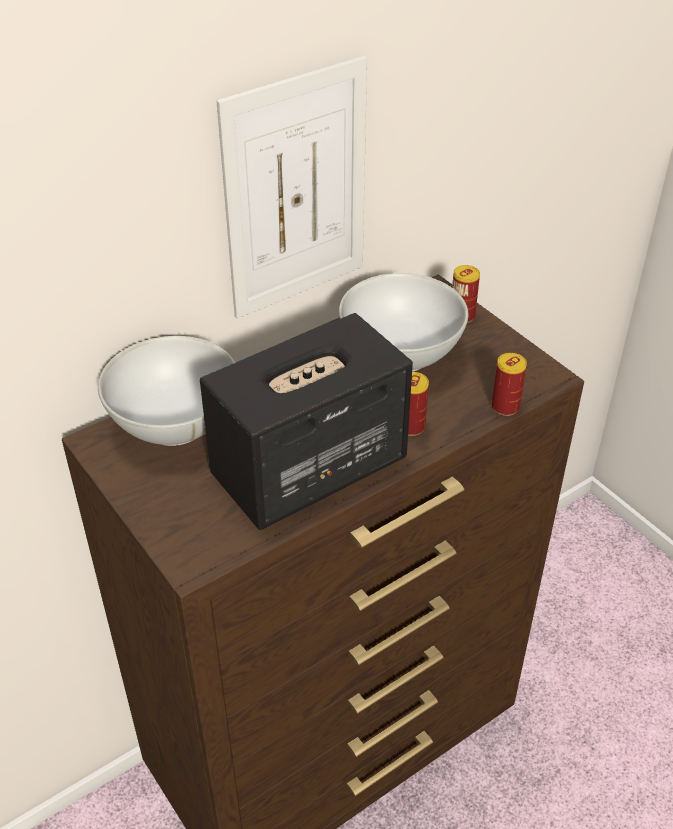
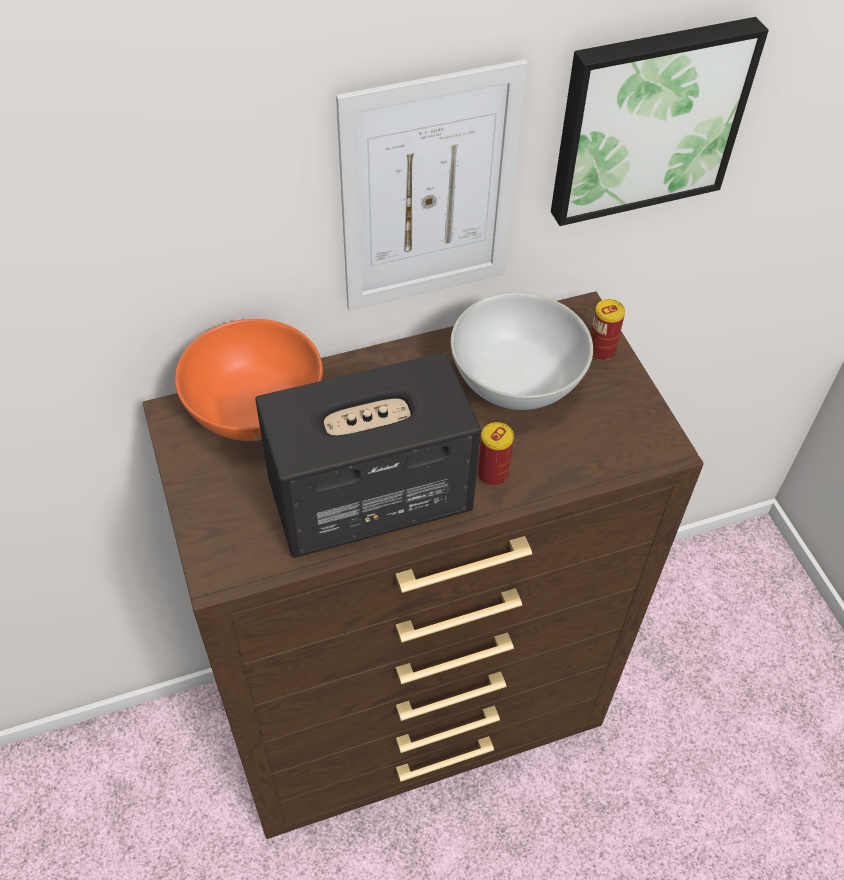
camera: 15 degrees right, 10 degrees up
white bowl [98,336,235,446] -> orange bowl [175,319,323,441]
can [491,353,527,416] -> none
none -> picture [551,17,769,226]

